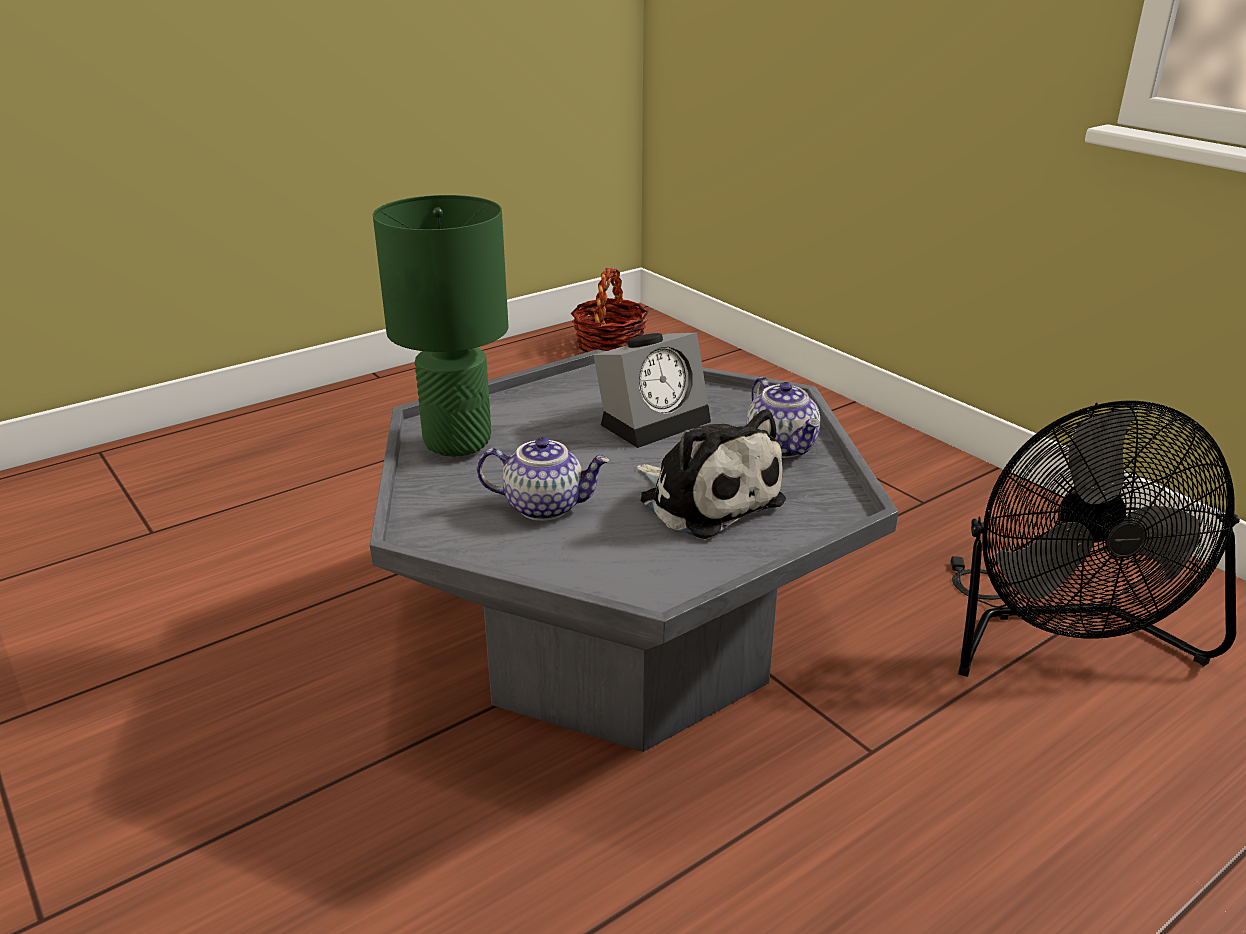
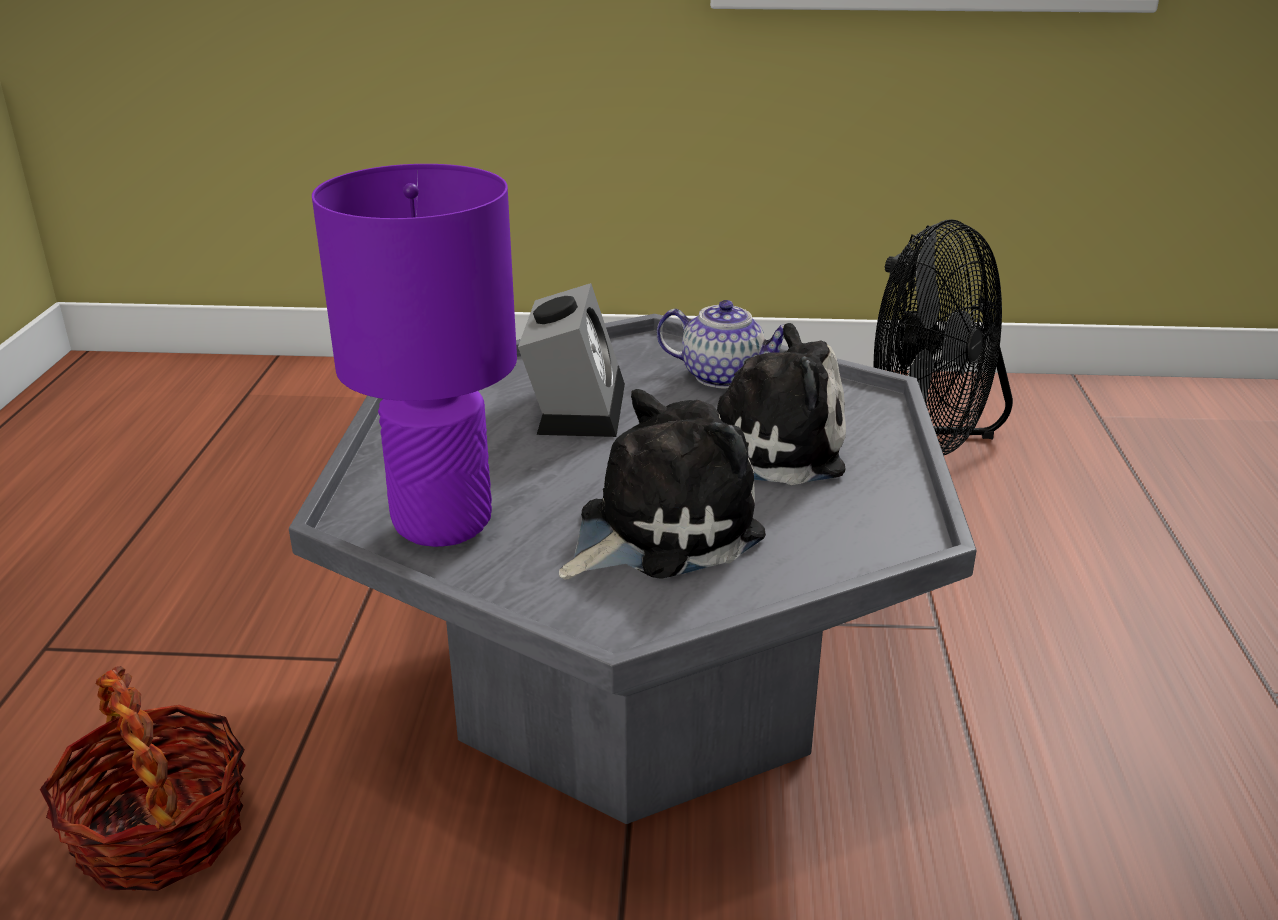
camera: 50 degrees left, 0 degrees up
green table lamp [373,195,508,457] -> purple table lamp [312,164,517,547]
teapot [477,437,610,521] -> plush toy [559,389,766,580]
basket [571,268,648,352] -> basket moved to [40,666,246,891]

